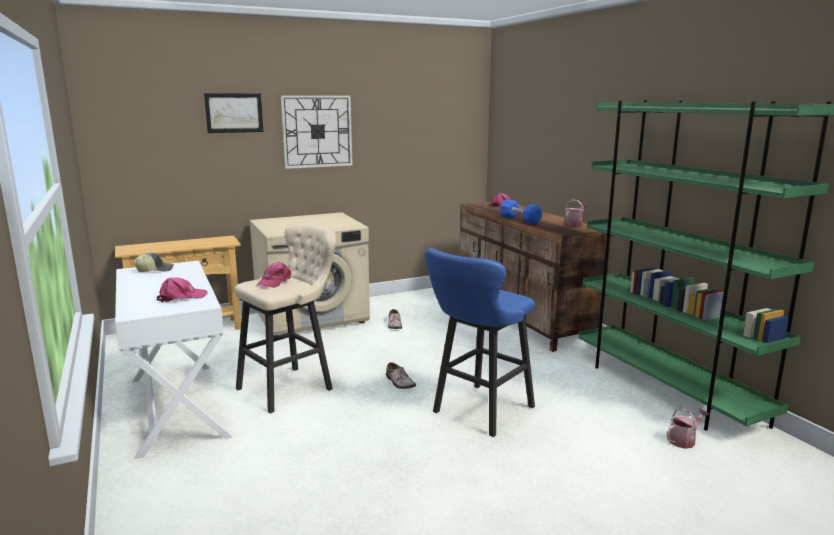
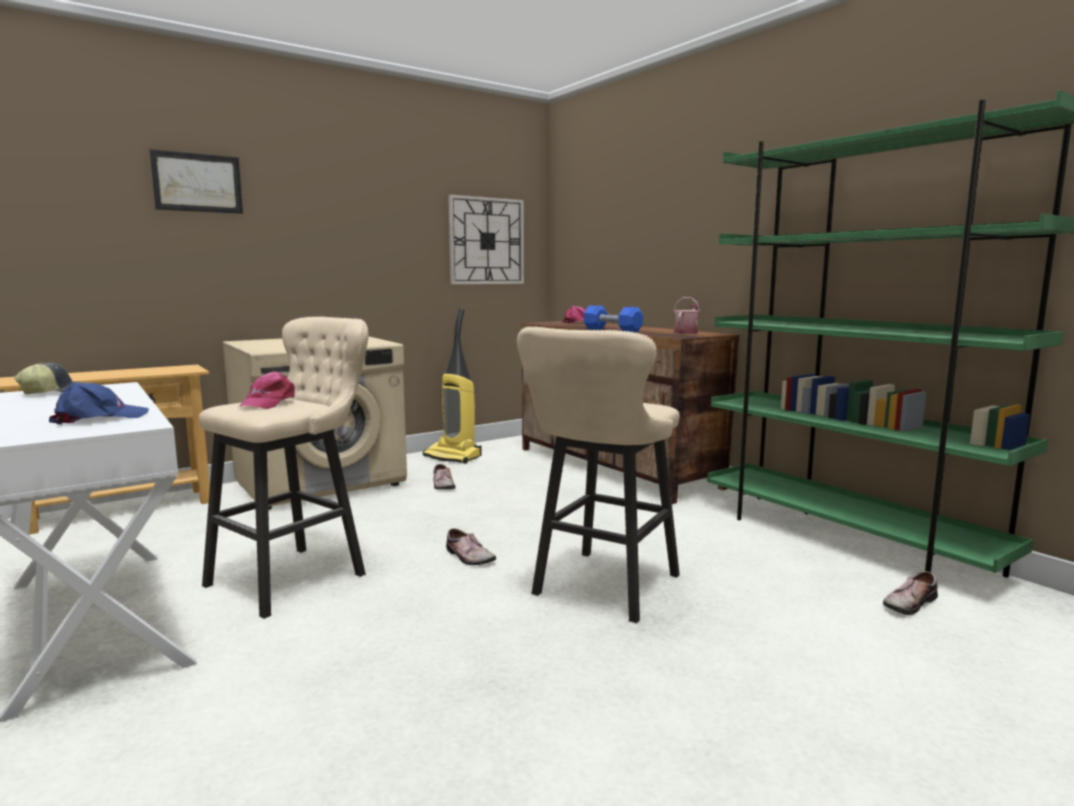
camera: 10 degrees left, 5 degrees down
pink cap [157,277,208,303] -> blue cap [49,382,149,425]
wall clock [281,95,353,169] -> wall clock moved to [448,194,524,284]
blue stool [425,248,535,437] -> beige stool [517,327,680,623]
watering can [666,408,709,449] -> shoe [883,571,938,615]
none -> vacuum cleaner [423,309,482,464]

